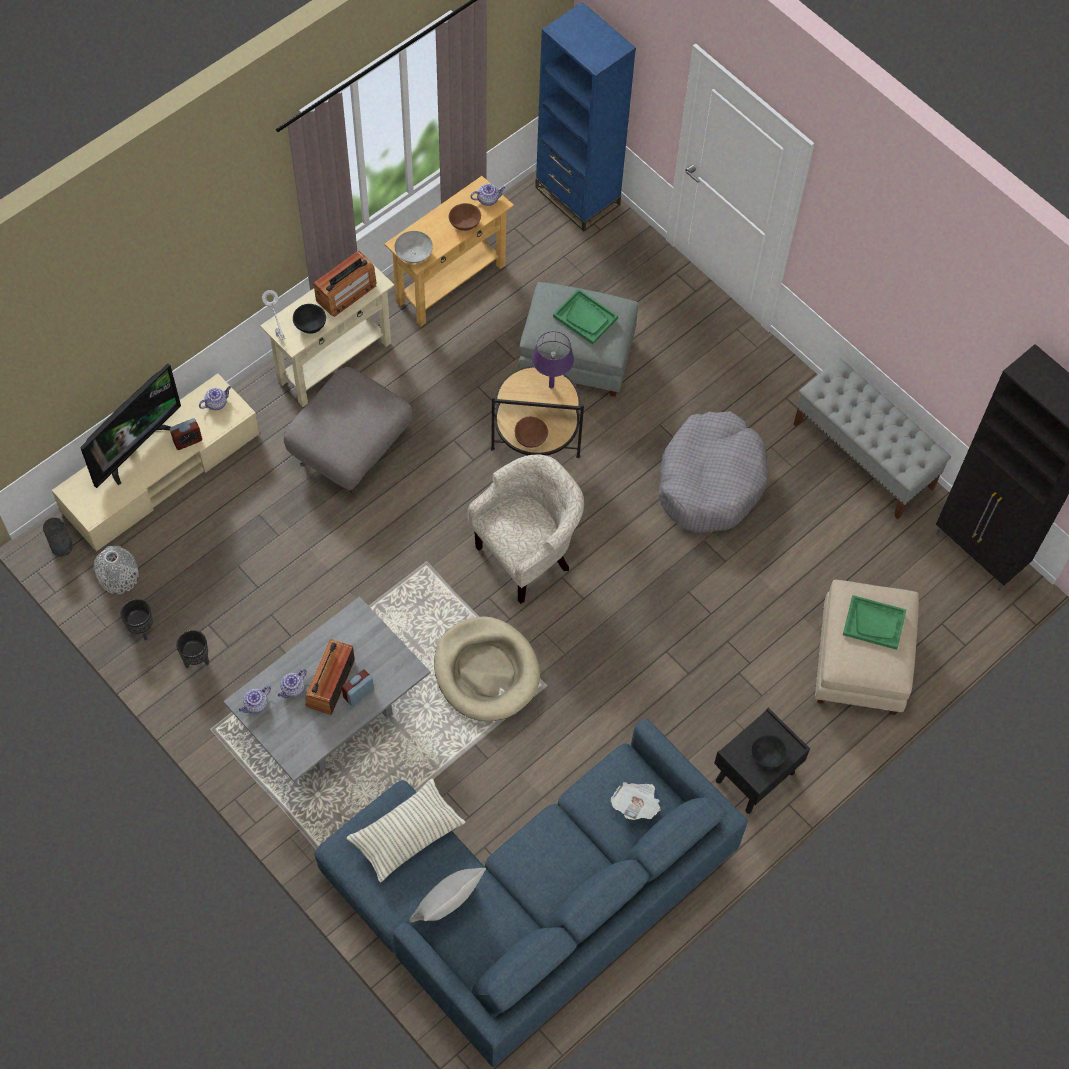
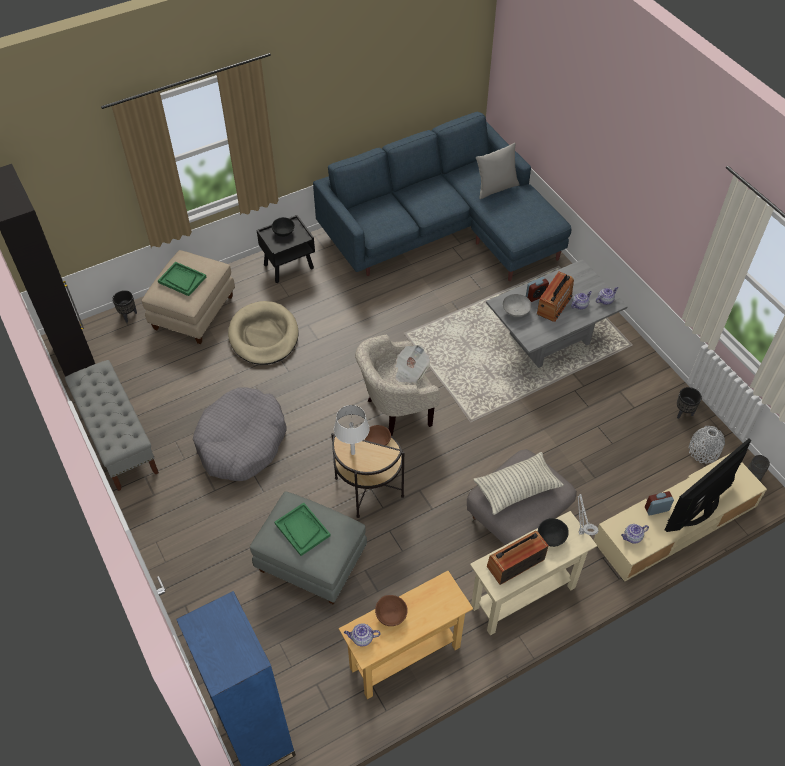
camera: 165 degrees left, 10 degrees down
black planter [176,630,209,668] -> black planter moved to [112,290,137,322]
pillow [347,779,466,883] -> pillow moved to [473,452,563,515]
grey bowl [395,231,433,263] -> grey bowl moved to [503,294,532,317]
beige dog bed [434,617,540,721] -> beige dog bed moved to [228,301,299,365]
purple table lamp [532,331,574,389] -> white table lamp [334,405,370,455]
newspaper [611,782,661,820] -> newspaper moved to [395,345,430,384]

